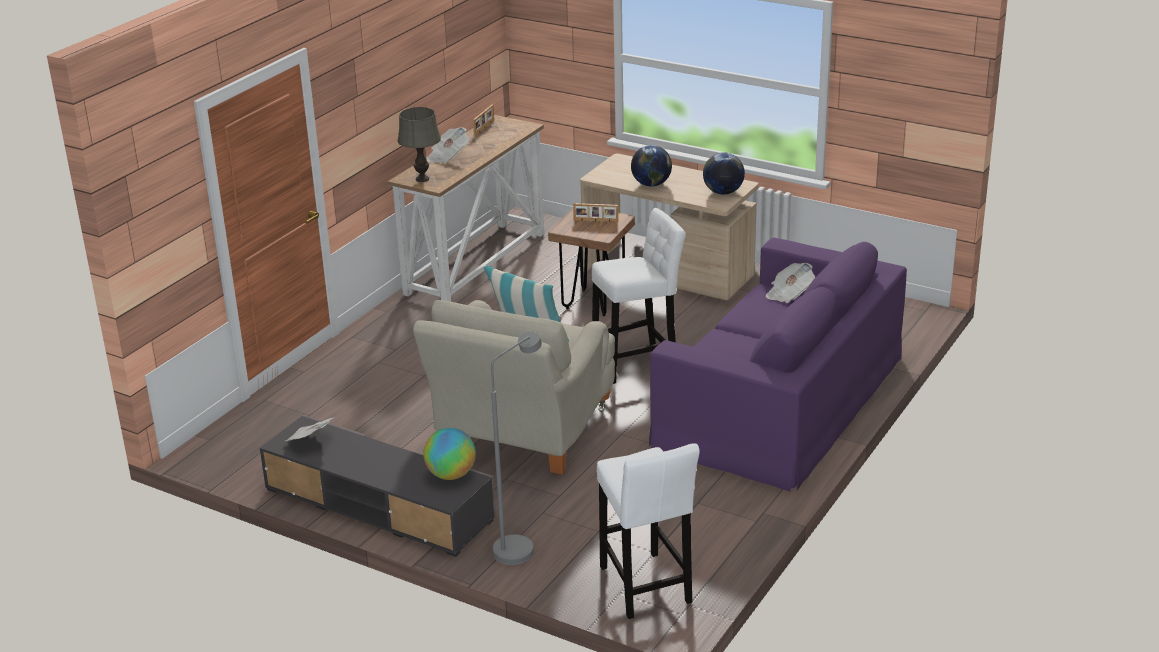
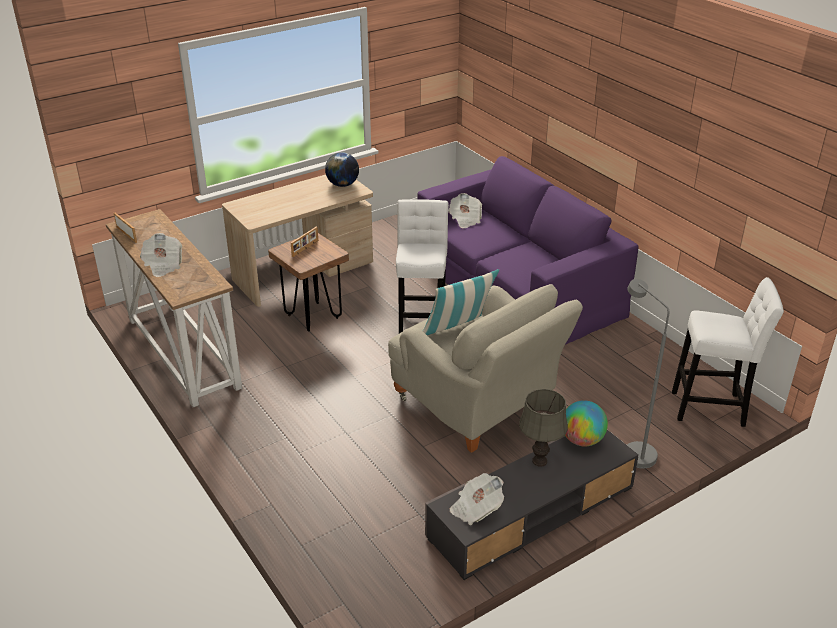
camera: 65 degrees left, 5 degrees up
grey table lamp [397,107,441,182] -> grey table lamp moved to [519,389,568,467]
globe [631,145,672,187] -> none

